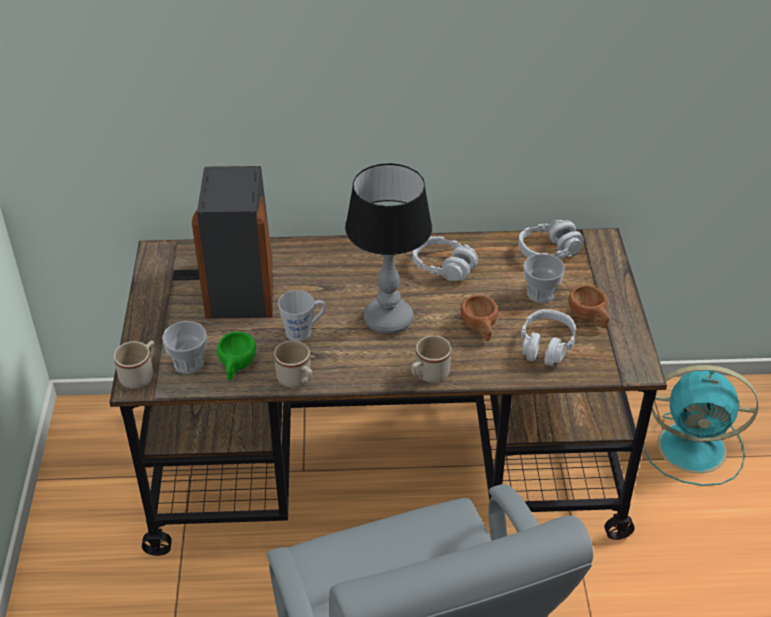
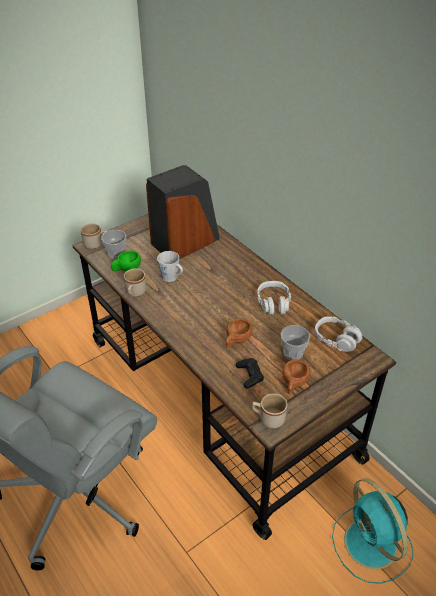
camera: 55 degrees right, 0 degrees up
table lamp [345,163,432,334] -> none
beige mug [411,335,451,383] -> beige mug moved to [252,394,288,428]
grey headphones [521,309,576,366] -> black game controller [236,358,264,388]

